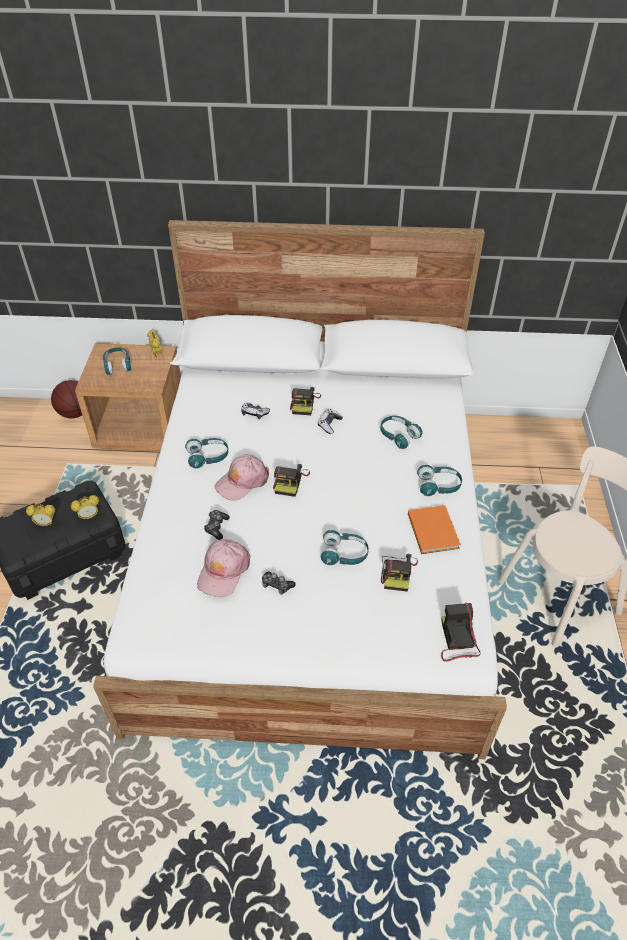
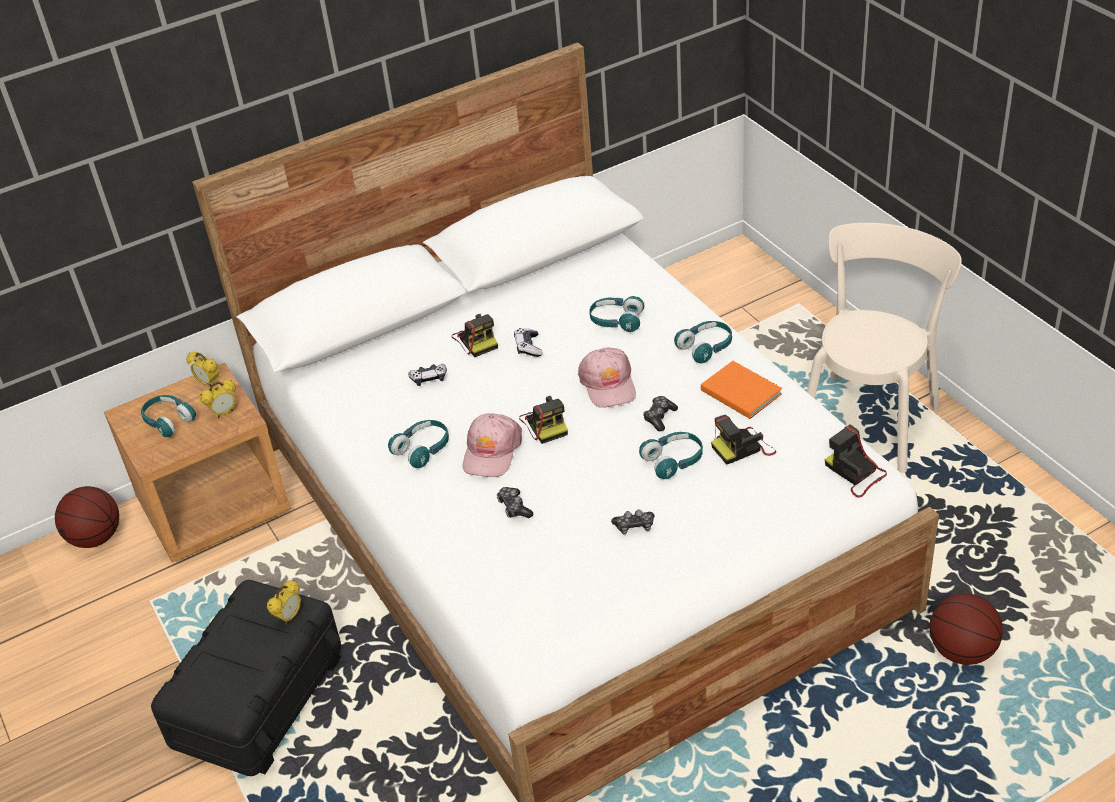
camera: 30 degrees left, 5 degrees down
alarm clock [26,504,55,526] -> alarm clock moved to [200,380,236,418]
pink cap [197,540,250,597] -> pink cap moved to [578,348,636,408]
camera [381,554,418,592] -> camera turned 90 degrees clockwise [711,415,776,465]
none -> game controller [643,396,678,431]
none -> basketball [930,593,1003,665]

